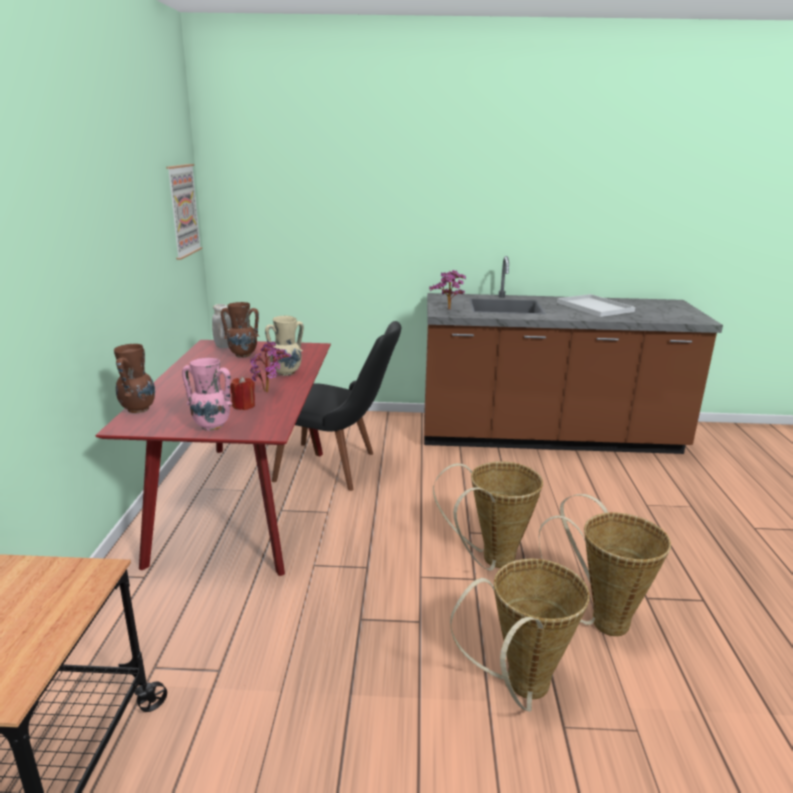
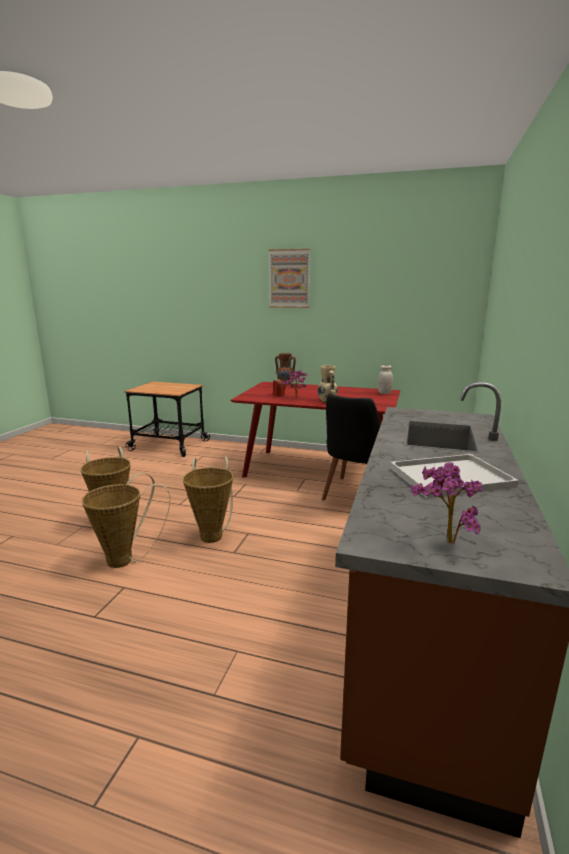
camera: 105 degrees right, 5 degrees down
picture [166,164,202,260] -> picture moved to [269,249,311,308]
pink vase [182,358,232,431] -> none
brown vase [221,302,260,358] -> none
potted plant [429,270,466,309] -> potted plant moved to [411,462,482,544]

